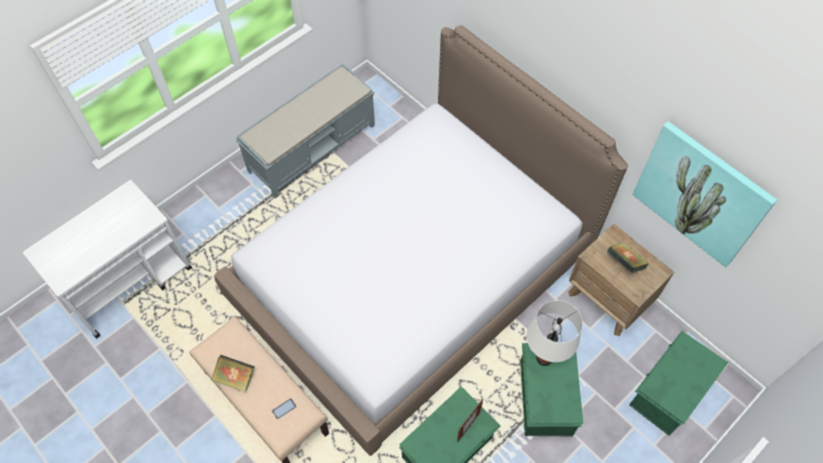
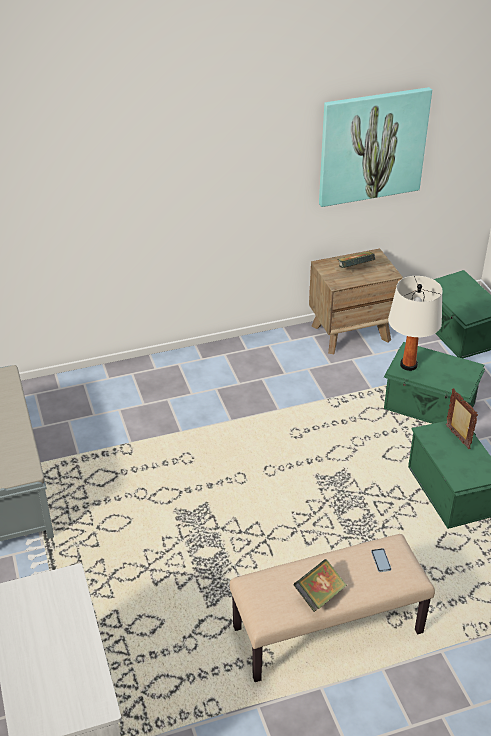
camera: 65 degrees left, 20 degrees down
bed [214,25,628,456] -> none

